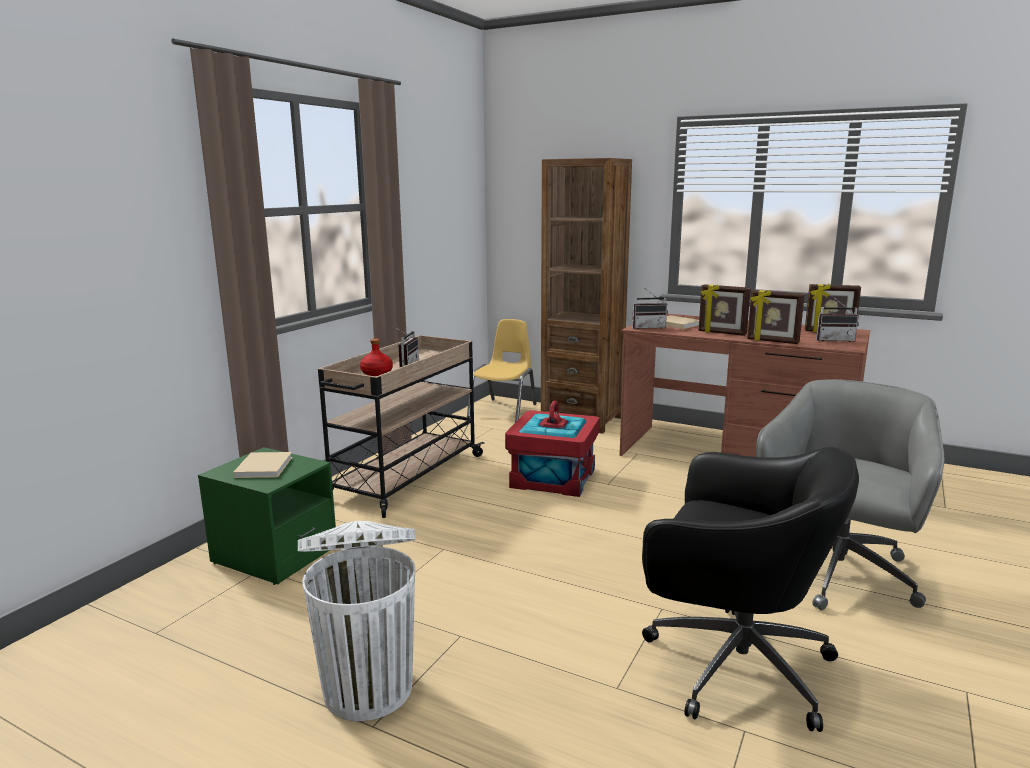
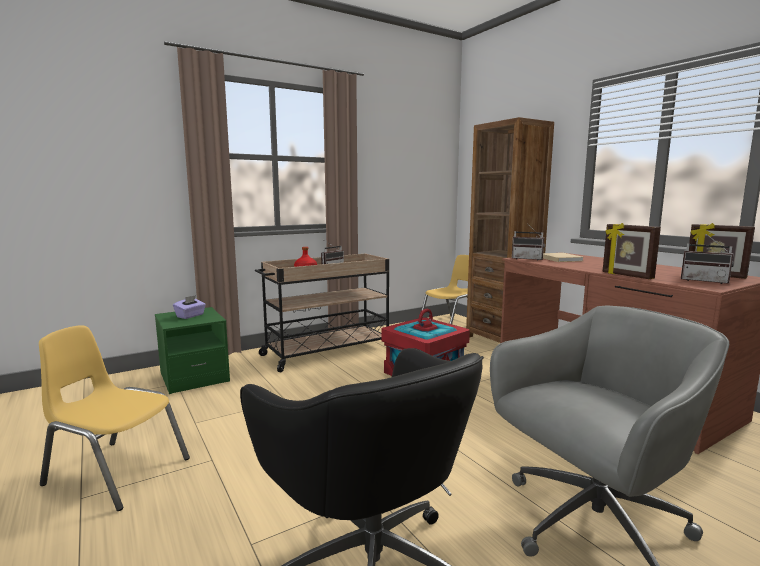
camera: 30 degrees right, 5 degrees down
beige book [233,452,293,478] -> purple tissue box [173,295,206,319]
white trash can [298,521,416,721] -> yellow chair [39,326,190,511]
picture frame [698,284,751,336] -> none

